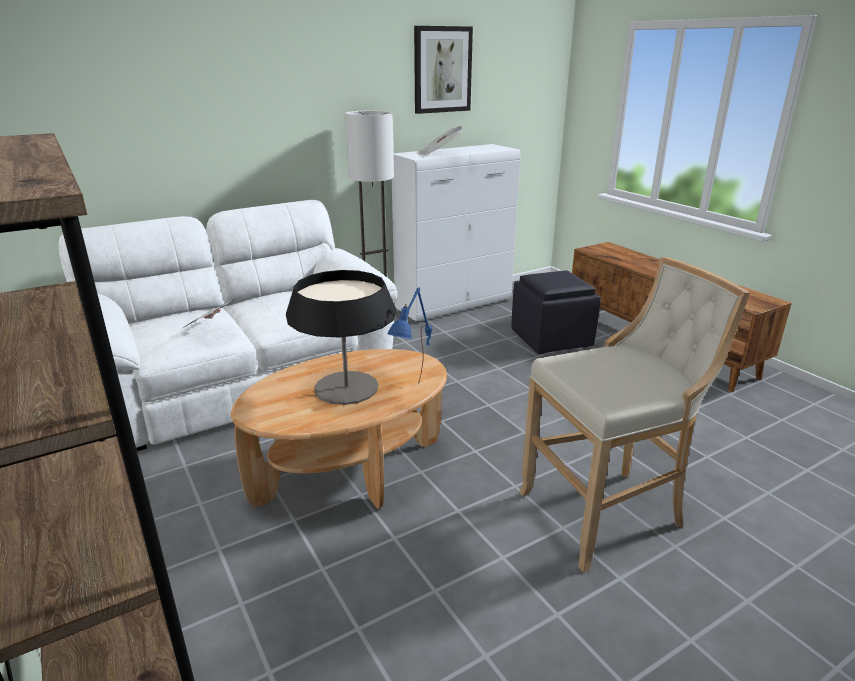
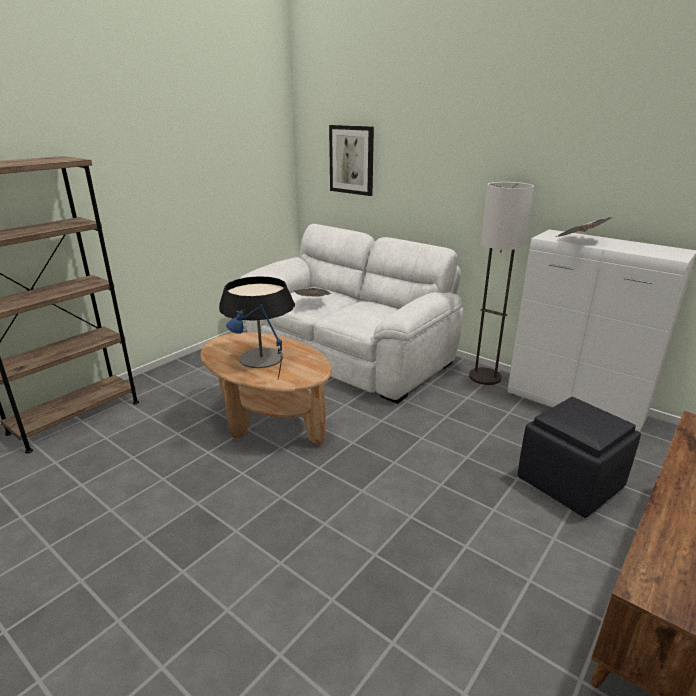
camera: 70 degrees right, 0 degrees up
picture [414,26,473,114] -> picture moved to [329,125,374,196]
beige stool [519,257,750,572] -> none

